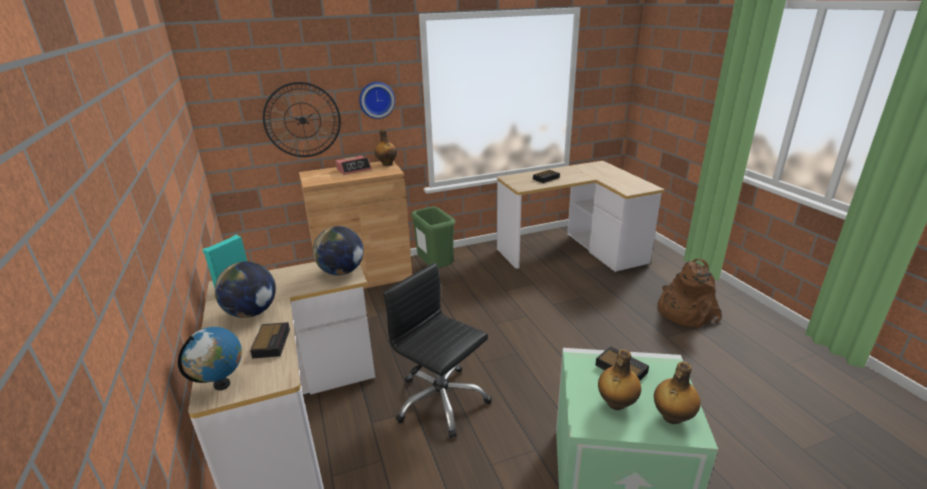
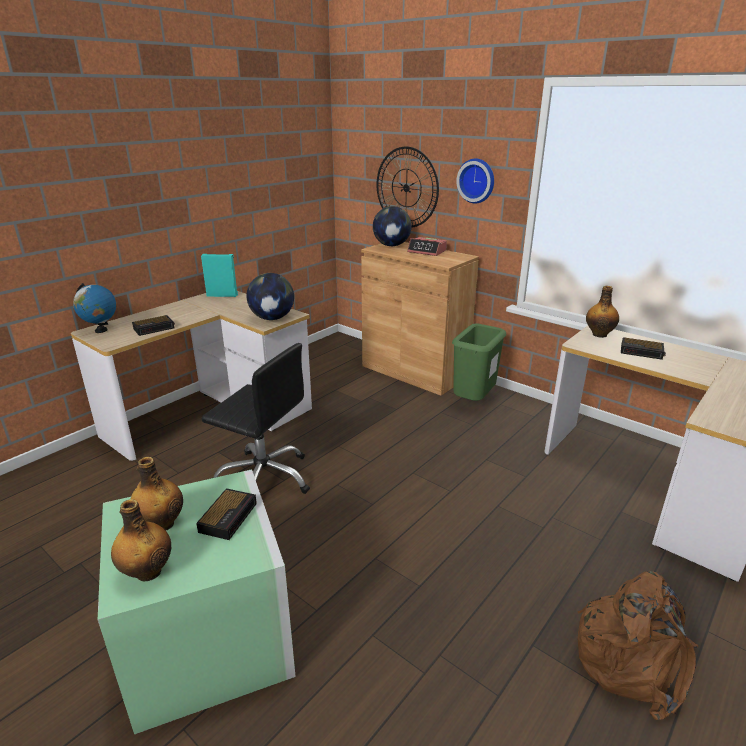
camera: 60 degrees right, 0 degrees up
globe [215,261,276,318] -> globe moved to [373,206,412,246]
bottle [375,129,397,166] -> bottle moved to [586,286,619,338]
black office chair [383,263,492,438] -> black office chair turned 105 degrees clockwise [201,343,310,494]

